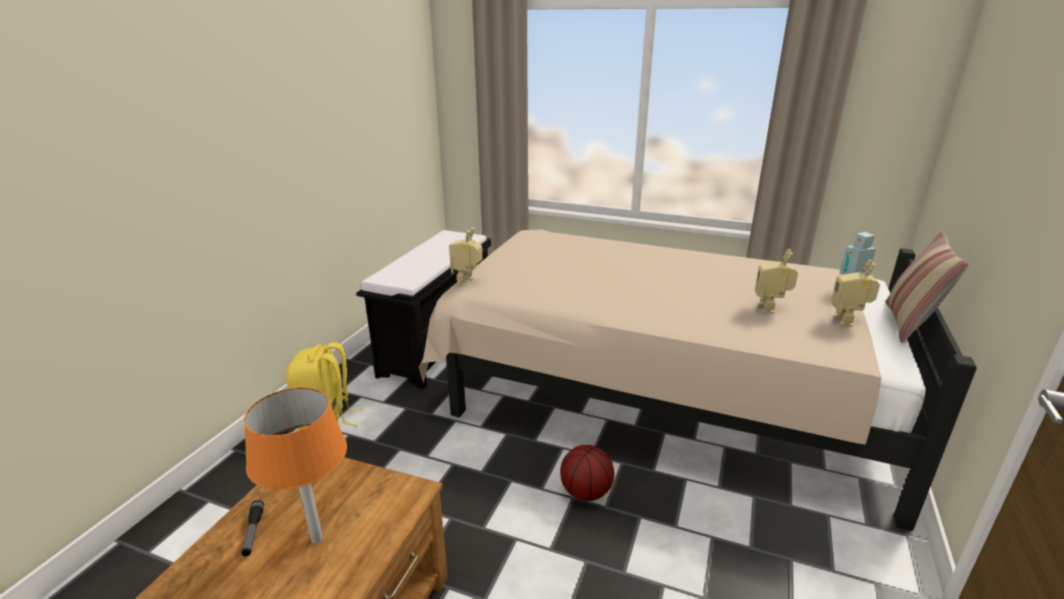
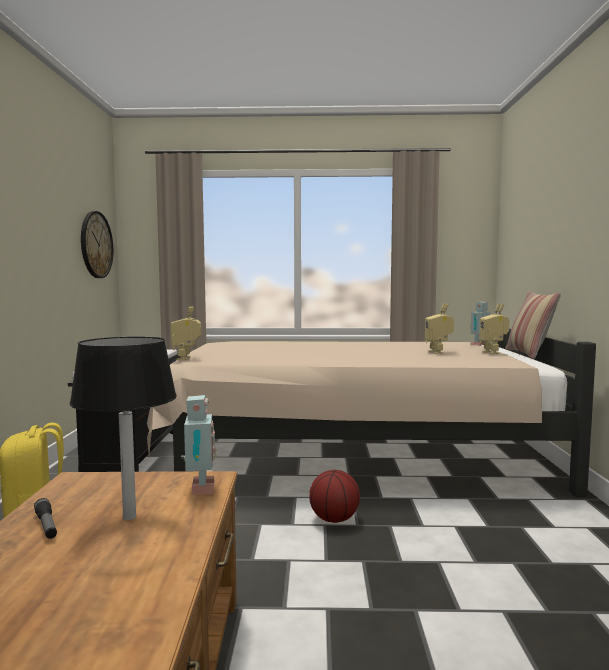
camera: 20 degrees left, 20 degrees down
orange table lamp [244,387,347,544] -> black table lamp [70,337,177,520]
none -> wall clock [81,211,113,278]
none -> toy robot [181,395,217,495]

